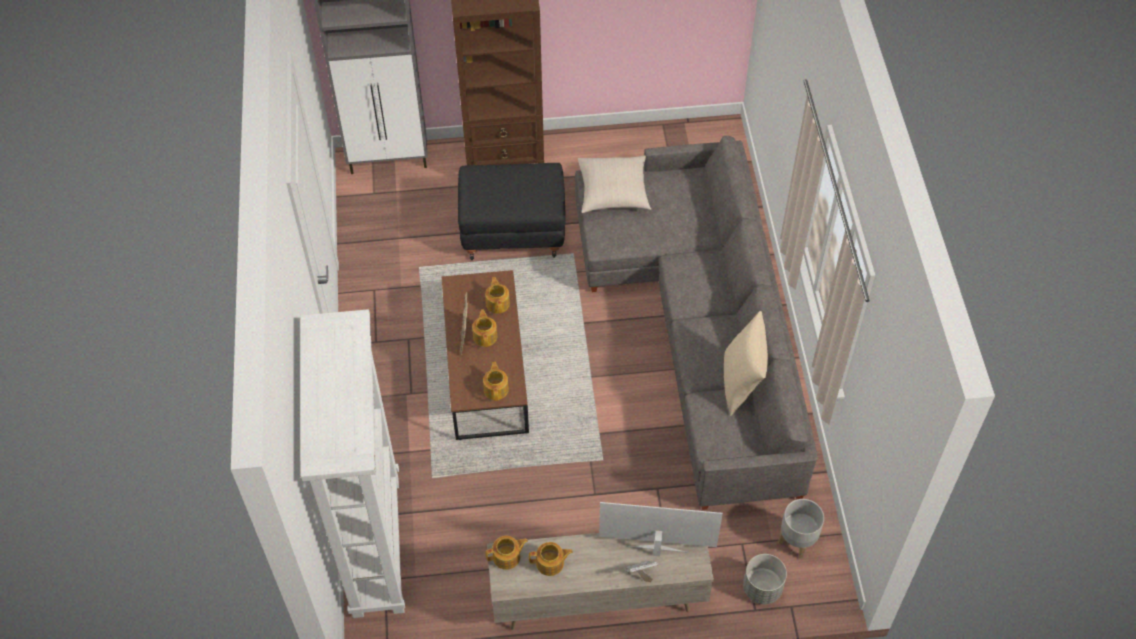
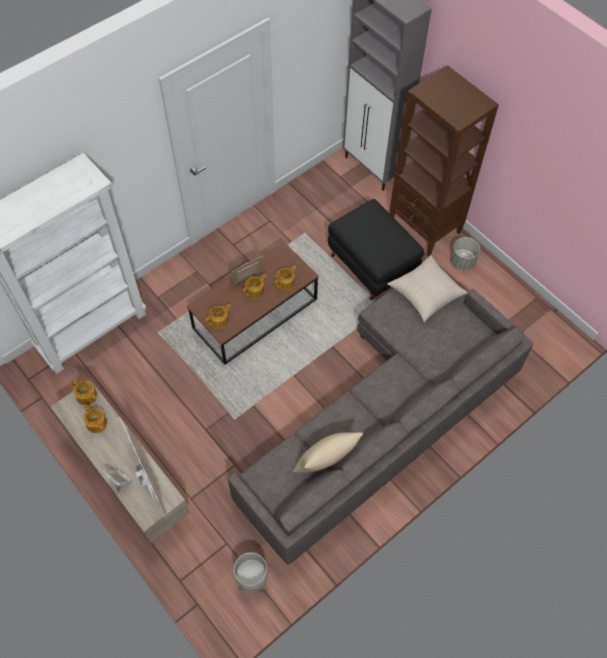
camera: 55 degrees right, 5 degrees up
grey planter [743,554,787,604] -> grey planter moved to [450,237,480,270]

